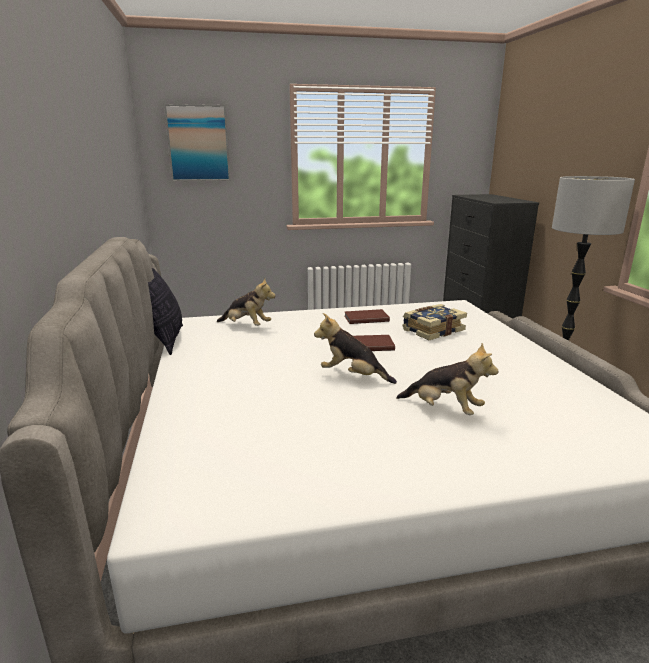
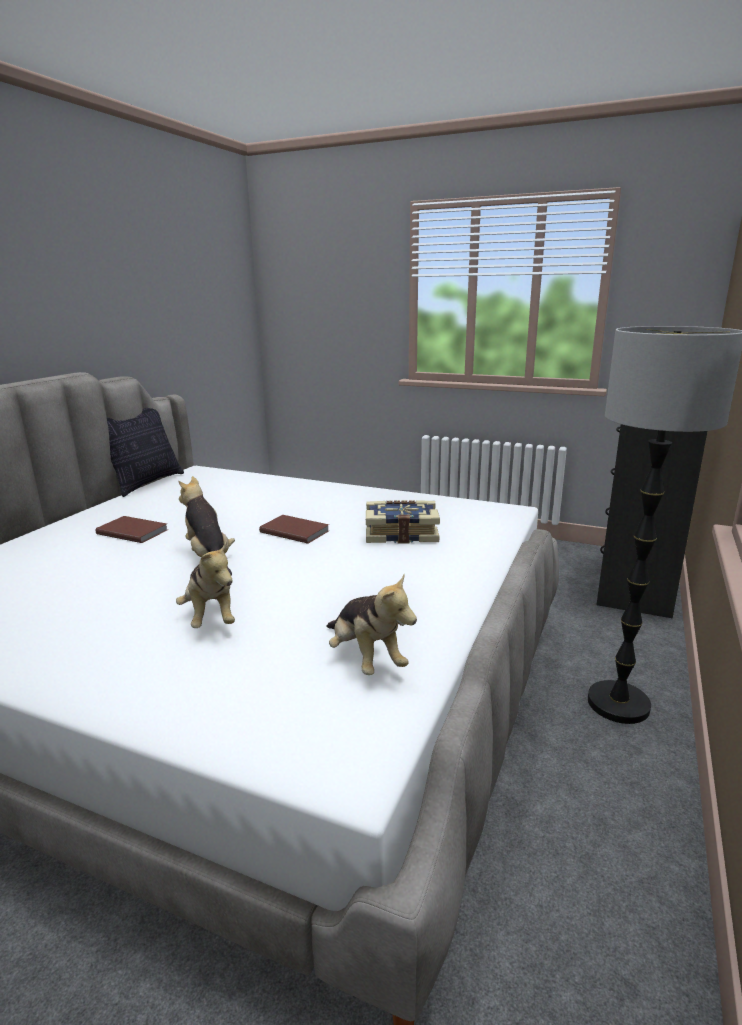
camera: 35 degrees right, 0 degrees up
picture [164,104,230,181] -> none
plush toy [217,278,276,326] -> plush toy moved to [326,575,417,675]
brown book [344,309,390,324] -> brown book moved to [95,516,168,543]

